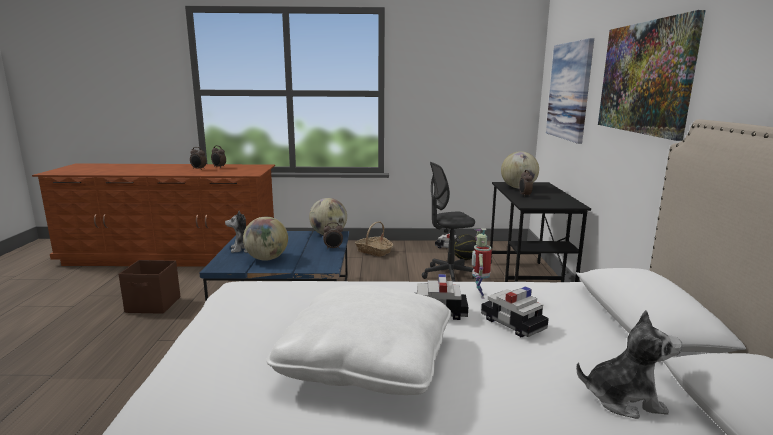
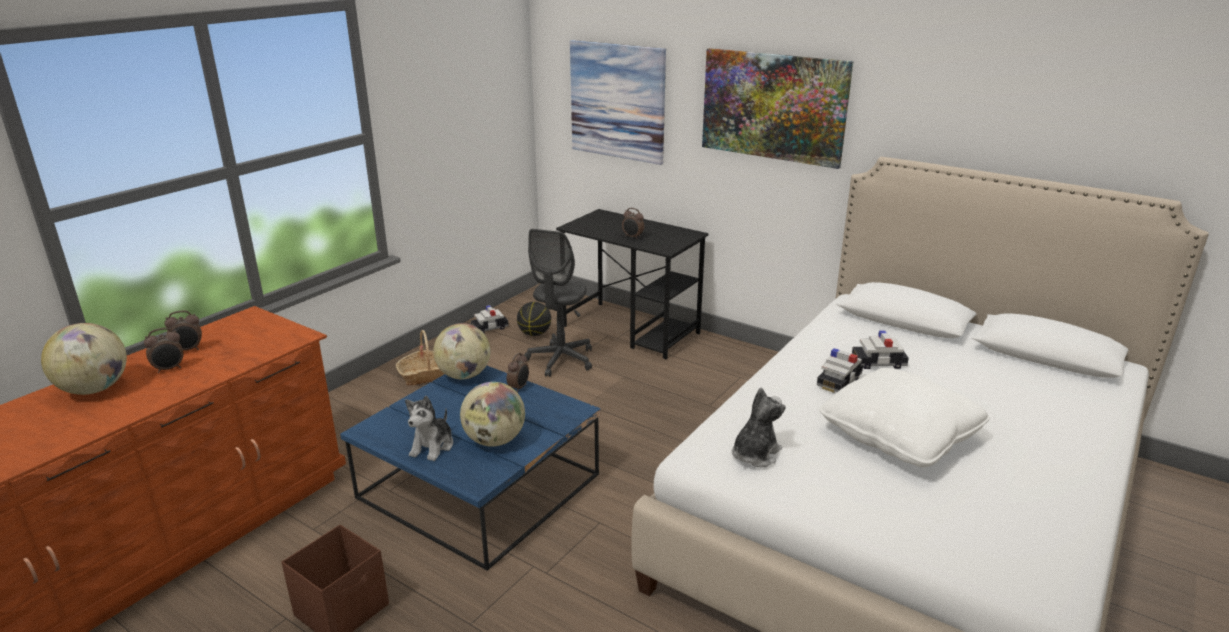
camera: 55 degrees left, 10 degrees up
toy robot [472,228,492,299] -> none
globe [501,151,539,188] -> globe moved to [41,323,127,395]
plush toy [576,310,683,419] -> plush toy moved to [732,388,785,467]

